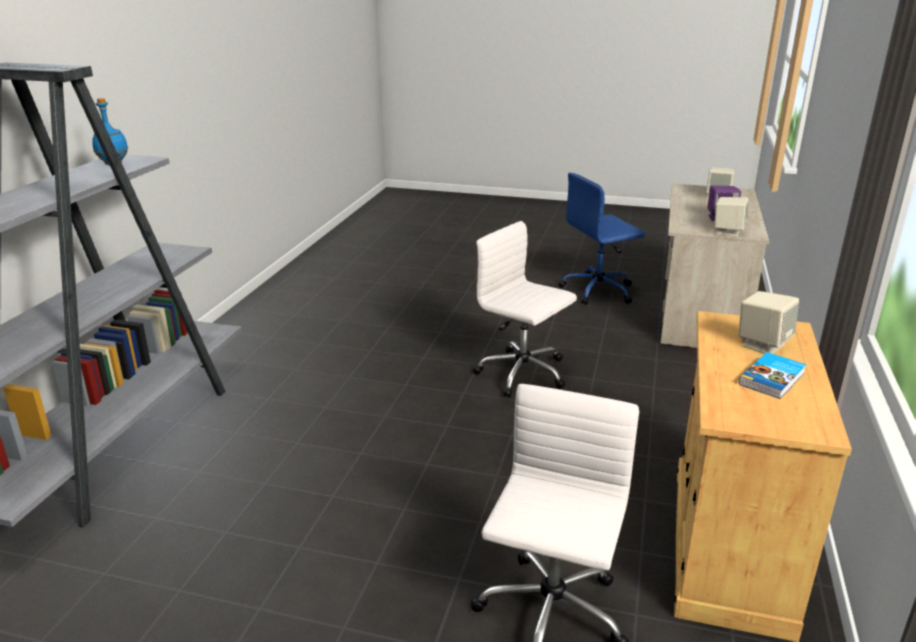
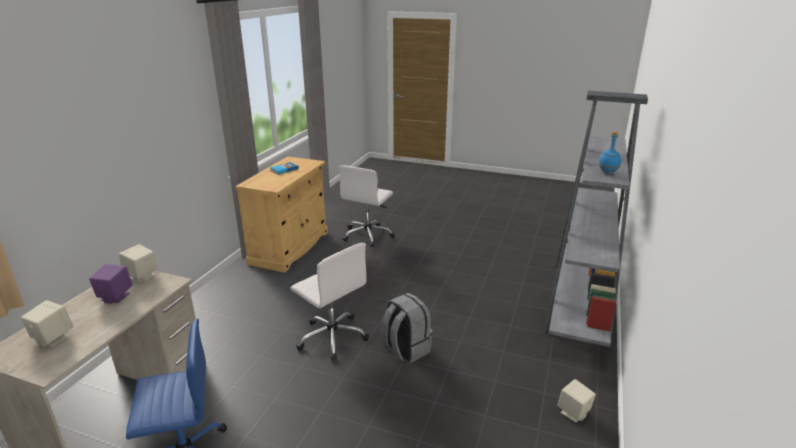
camera: 175 degrees left, 0 degrees up
beige speaker [738,291,799,354] -> beige speaker moved to [557,379,596,422]
none -> grey backpack [380,293,433,363]

